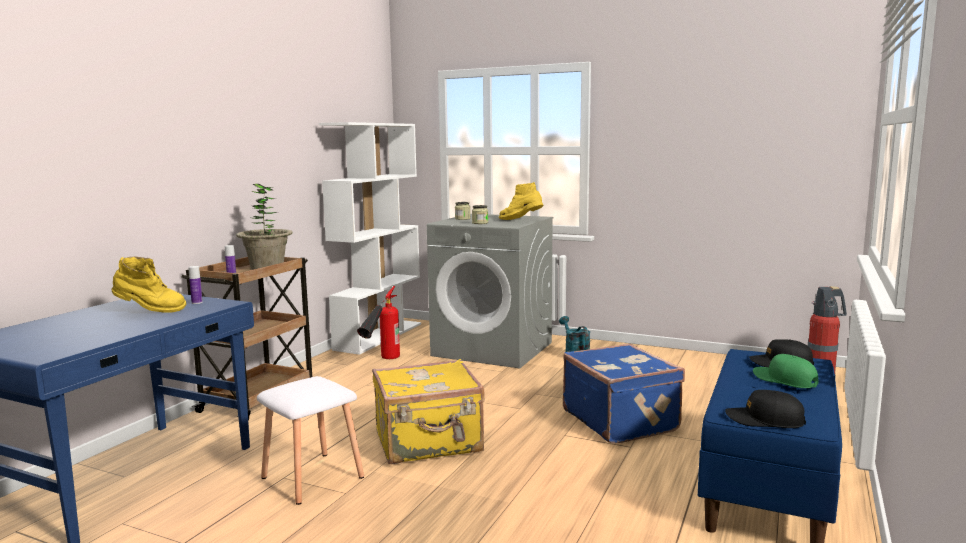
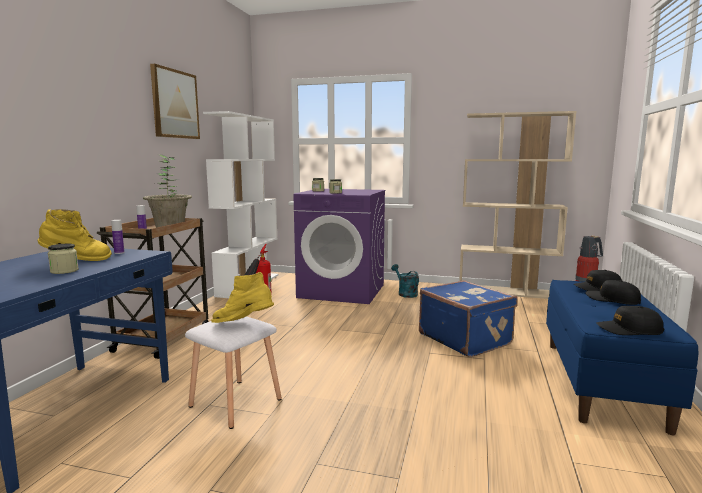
camera: 10 degrees left, 0 degrees up
yellow suitcase [372,359,485,464] -> none
grey washing machine [427,214,554,368] -> purple washing machine [293,189,385,304]
yellow boot [499,182,543,220] -> yellow boot moved to [211,272,274,323]
green cap [753,354,818,388] -> black cap [585,280,641,305]
none -> jar [48,244,79,274]
none -> picture [150,64,200,139]
none -> beige bookcase [459,111,577,299]

